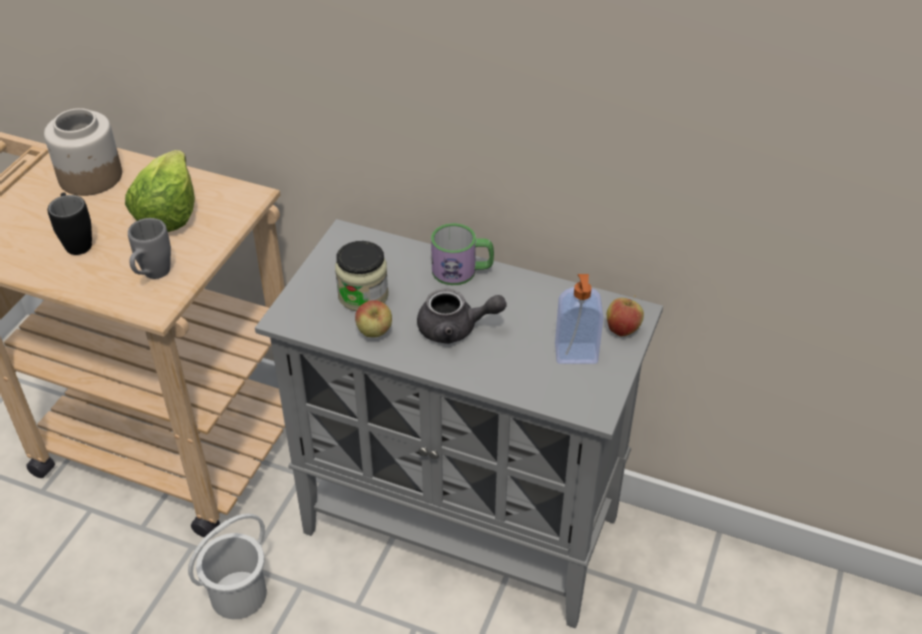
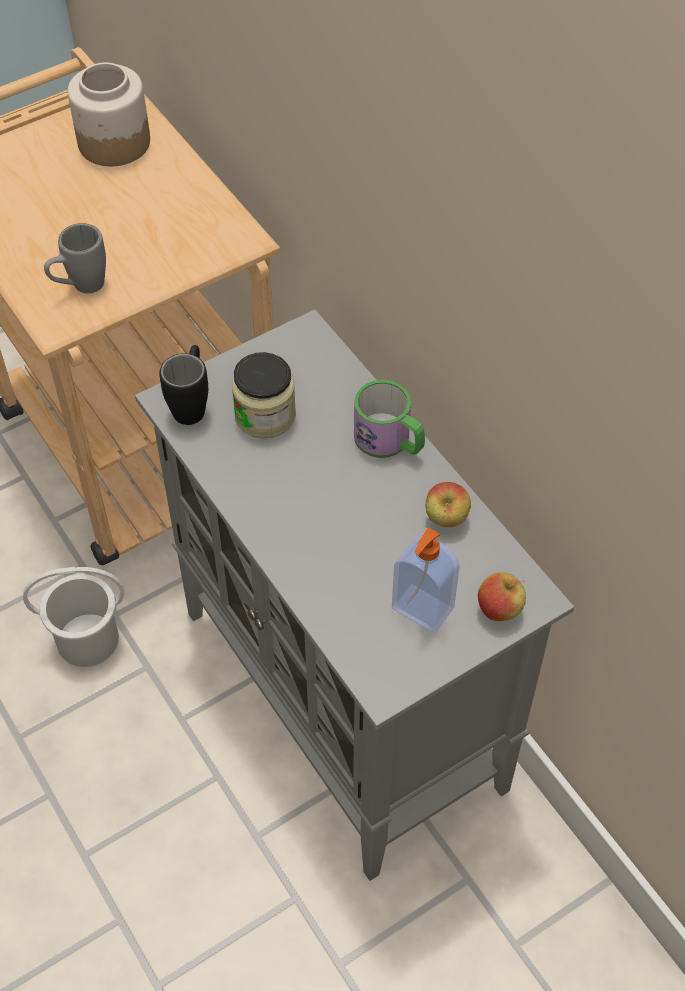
camera: 35 degrees right, 10 degrees up
black mug [48,193,92,255] -> black mug moved to [159,345,208,425]
lettuce [125,150,195,232] -> none
apple [355,300,392,337] -> apple moved to [425,482,471,527]
grey teapot [417,289,506,344] -> none

